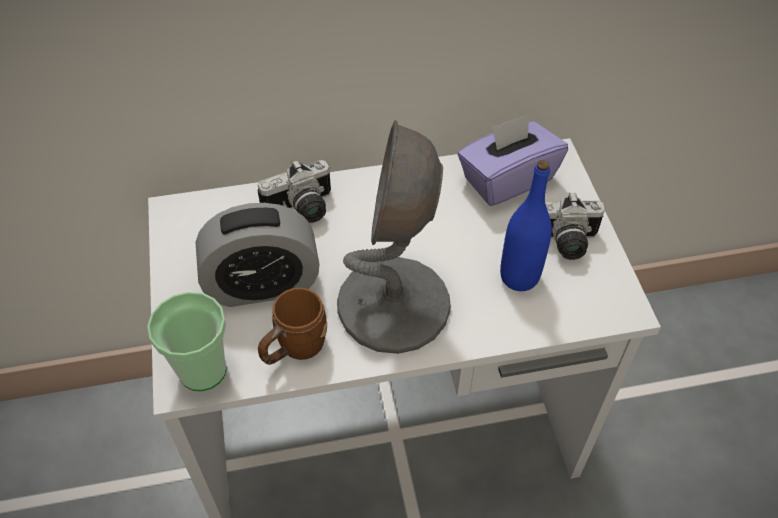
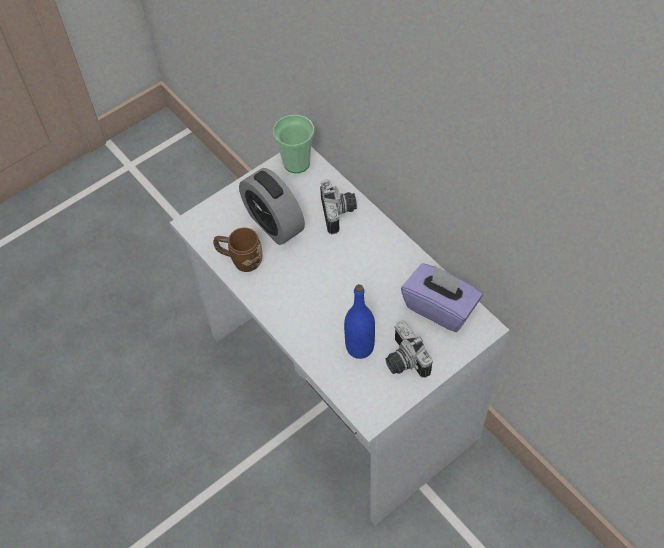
camera: 65 degrees right, 5 degrees up
cup [147,292,227,391] -> cup moved to [273,115,314,173]
camera [257,159,331,223] -> camera turned 135 degrees counterclockwise [320,179,357,234]
grey table lamp [337,120,451,354] -> none

